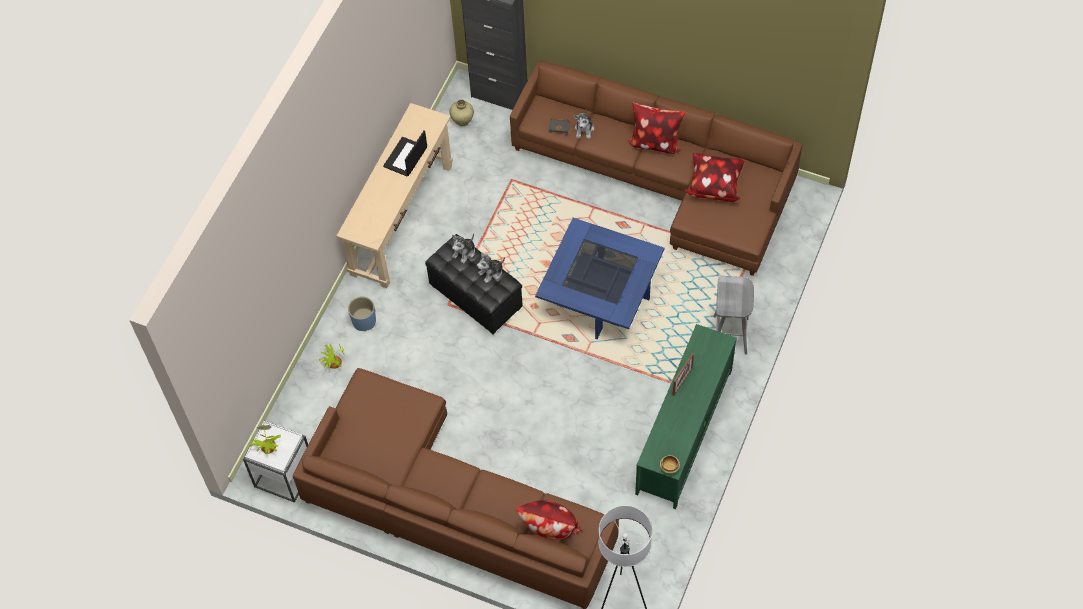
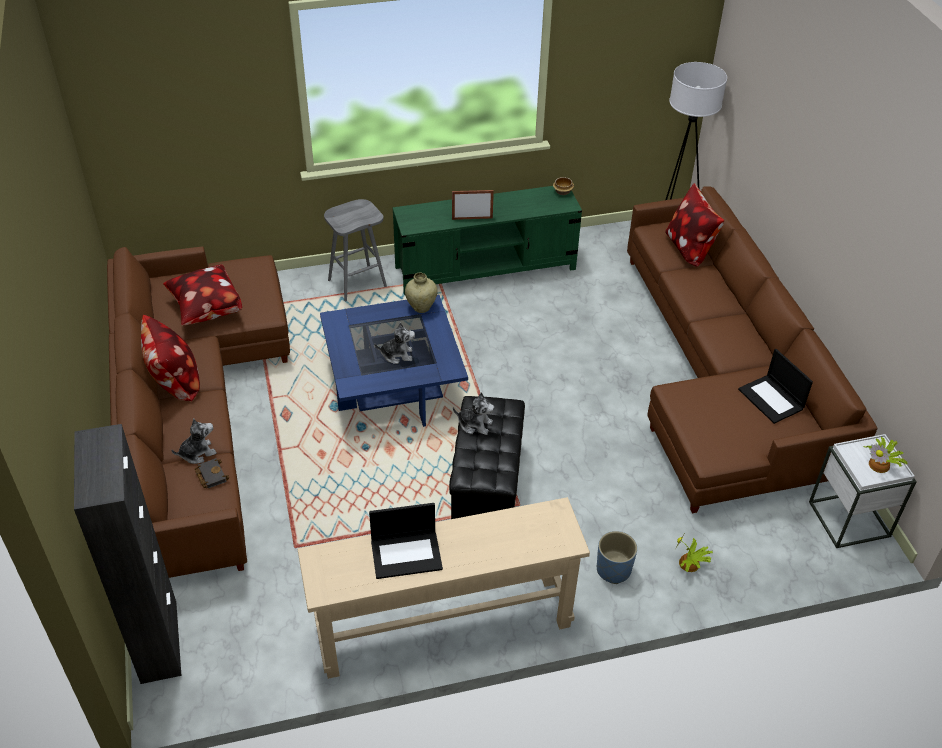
camera: 130 degrees left, 15 degrees down
beige vase [450,100,474,126] -> beige vase moved to [405,272,438,313]
plush toy [452,233,475,264] -> plush toy moved to [374,322,415,364]
none -> laptop [738,349,813,424]

